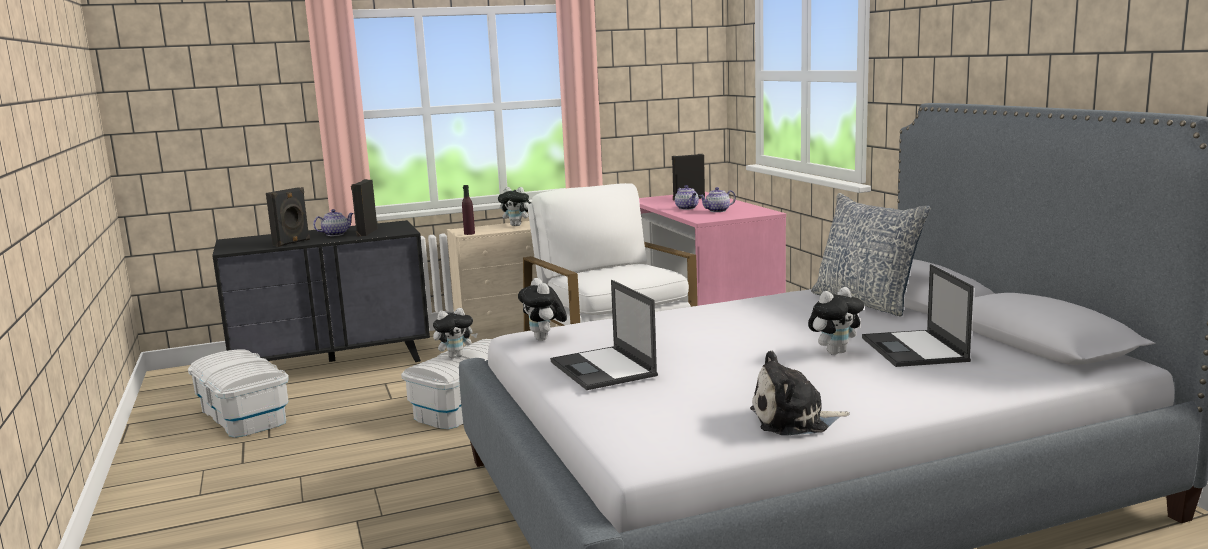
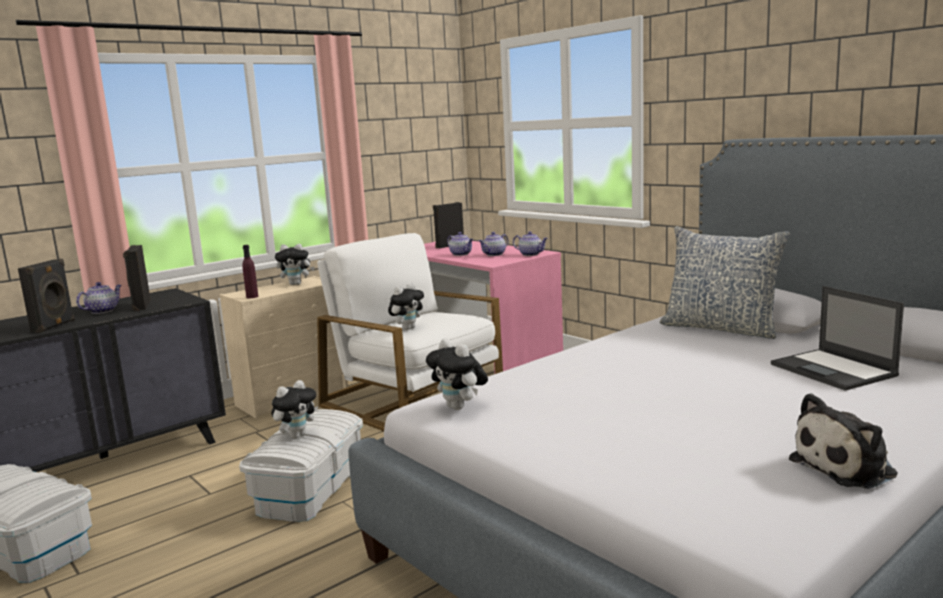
camera: 20 degrees left, 0 degrees up
laptop [550,280,658,390] -> none
plush toy [808,287,864,355] -> plush toy moved to [388,283,424,330]
none -> teapot [513,231,548,256]

